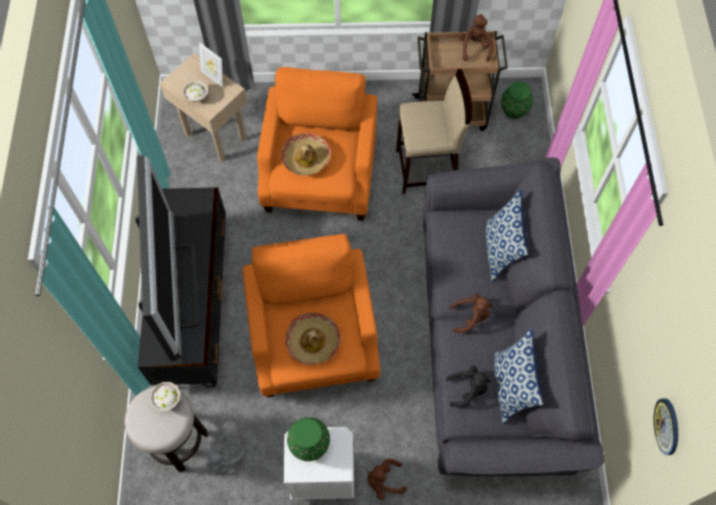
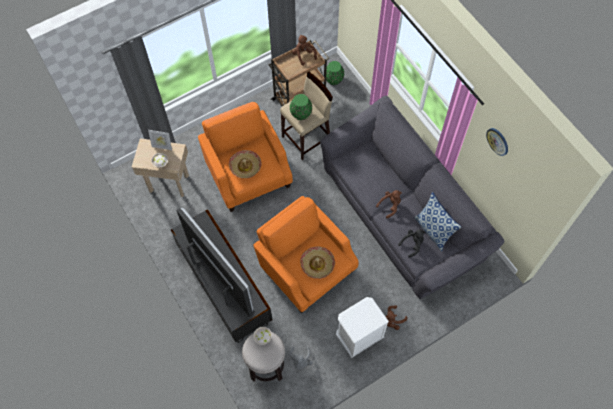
camera: 30 degrees left, 0 degrees up
green vase [287,417,330,461] -> green vase moved to [290,94,312,120]
pillow [486,189,528,282] -> none
wall clock [654,398,678,455] -> wall clock moved to [486,128,508,156]

